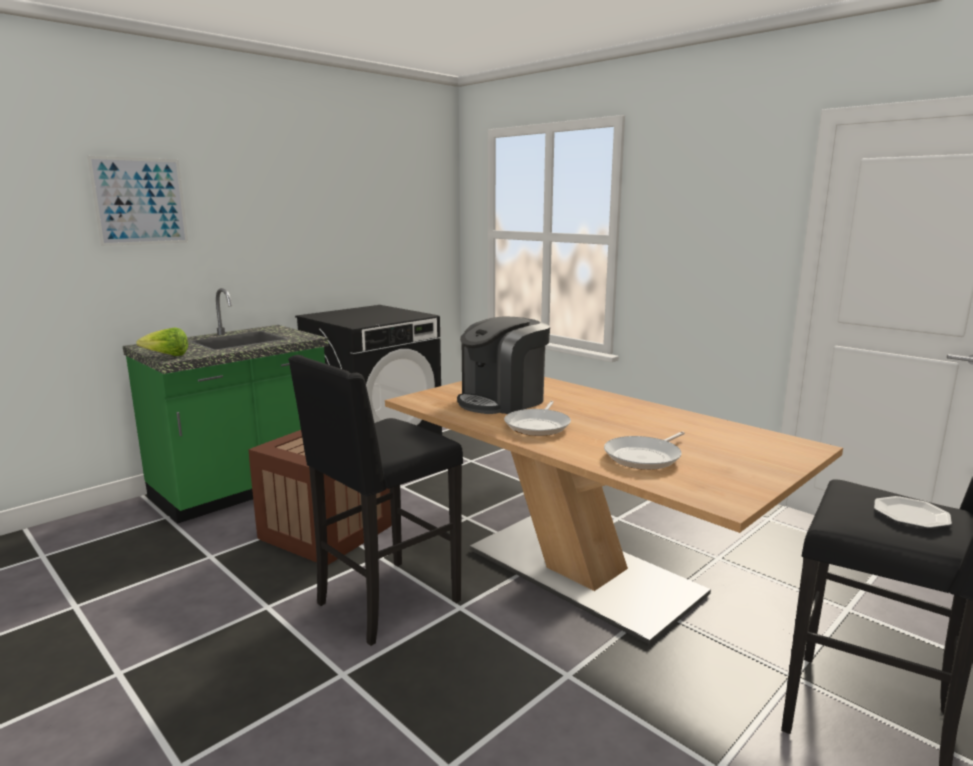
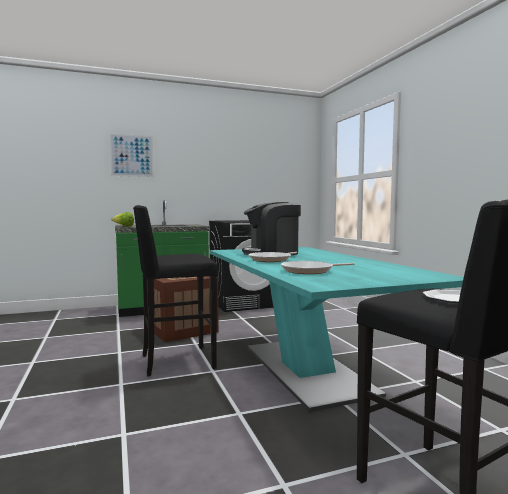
camera: 25 degrees right, 10 degrees down
beige dining table [385,377,843,645] -> turquoise dining table [210,247,464,412]

